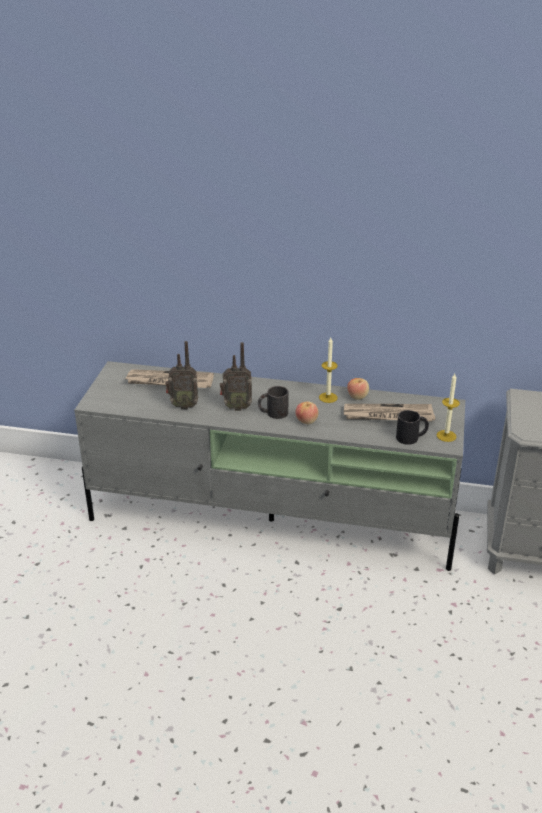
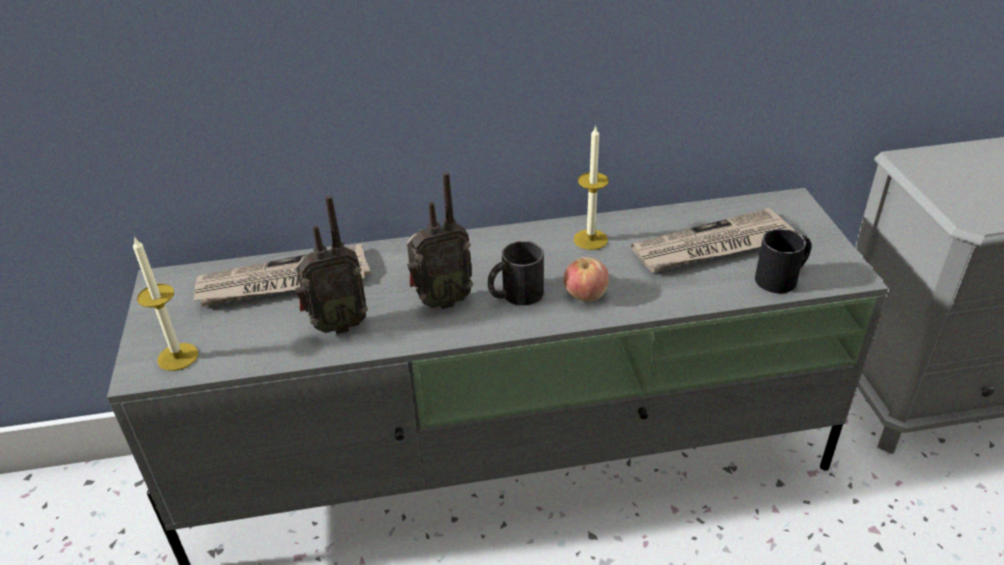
camera: 20 degrees left, 5 degrees up
apple [347,378,369,400] -> none
candle [437,374,460,442] -> candle moved to [133,236,198,371]

